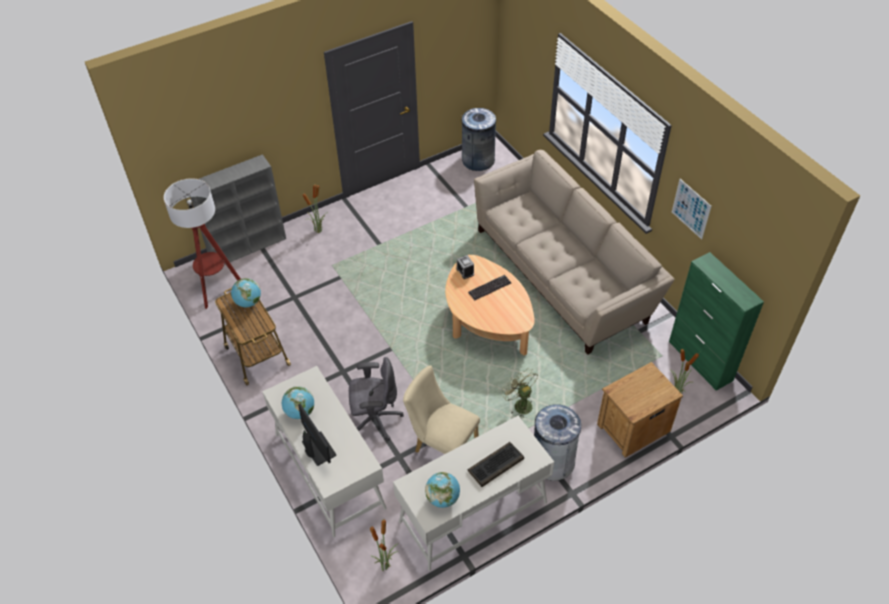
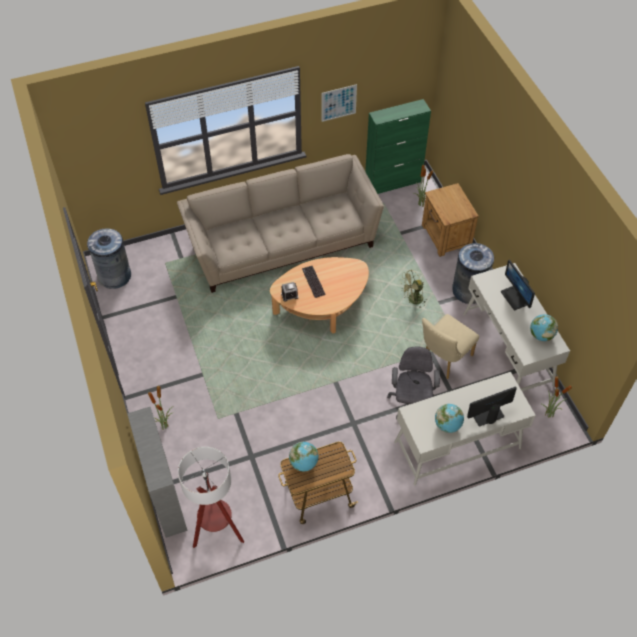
camera: 80 degrees left, 5 degrees up
keyboard [467,442,524,487] -> monitor [501,260,535,310]

